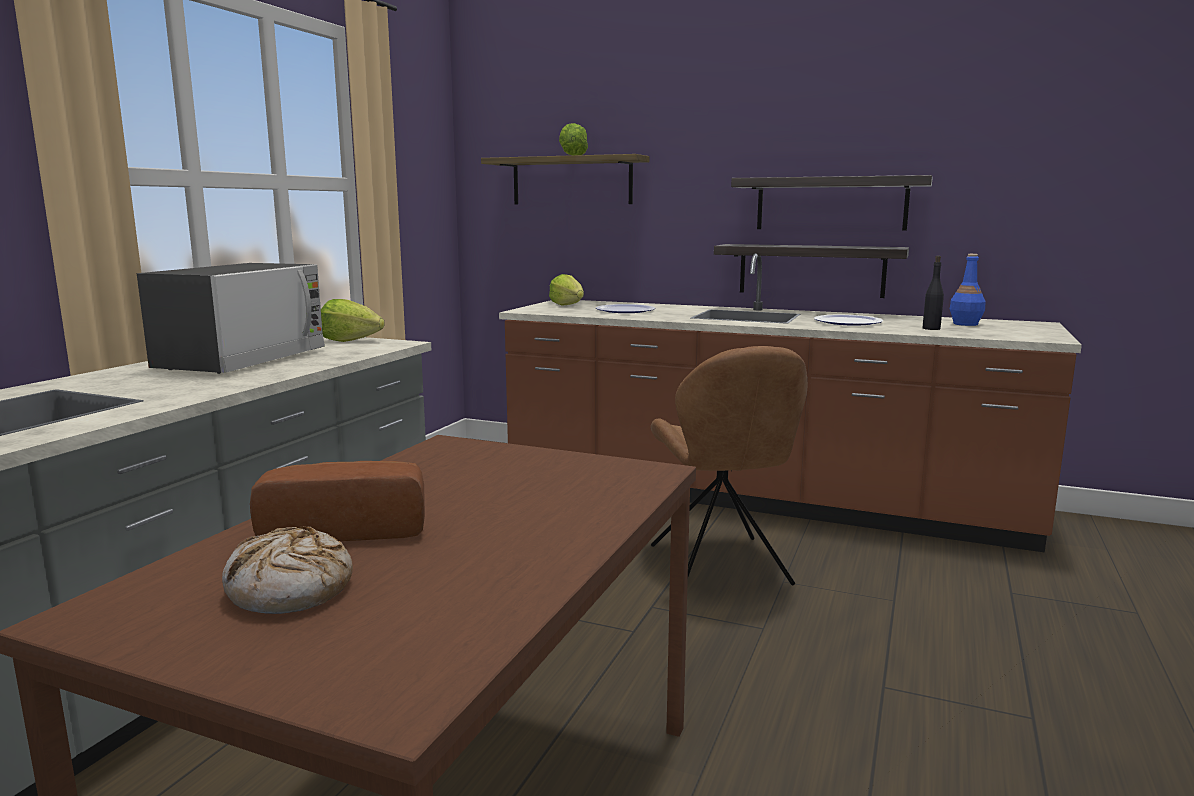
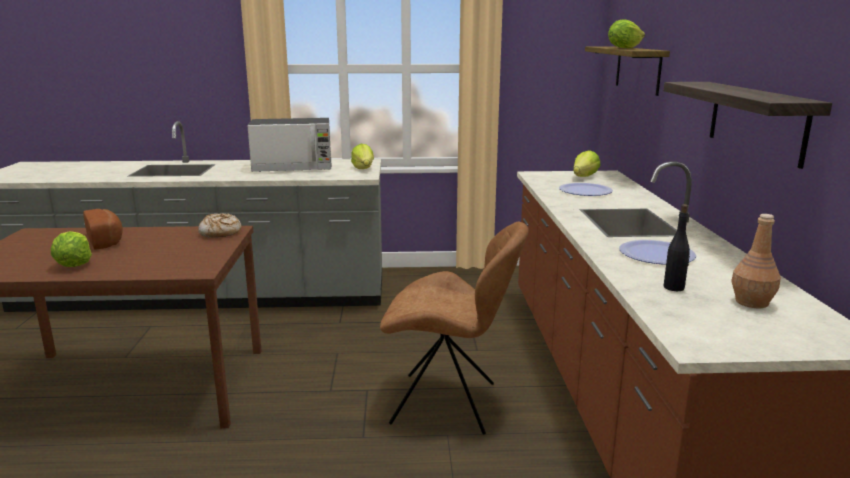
camera: 65 degrees right, 5 degrees up
bread [222,526,353,614] -> bread moved to [198,213,242,238]
brown chair [651,346,807,586] -> brown chair turned 135 degrees counterclockwise [380,222,529,435]
shelf [714,244,909,298] -> none
blue bottle [950,254,986,326] -> brown bottle [731,214,781,308]
none -> lettuce [51,231,92,267]

